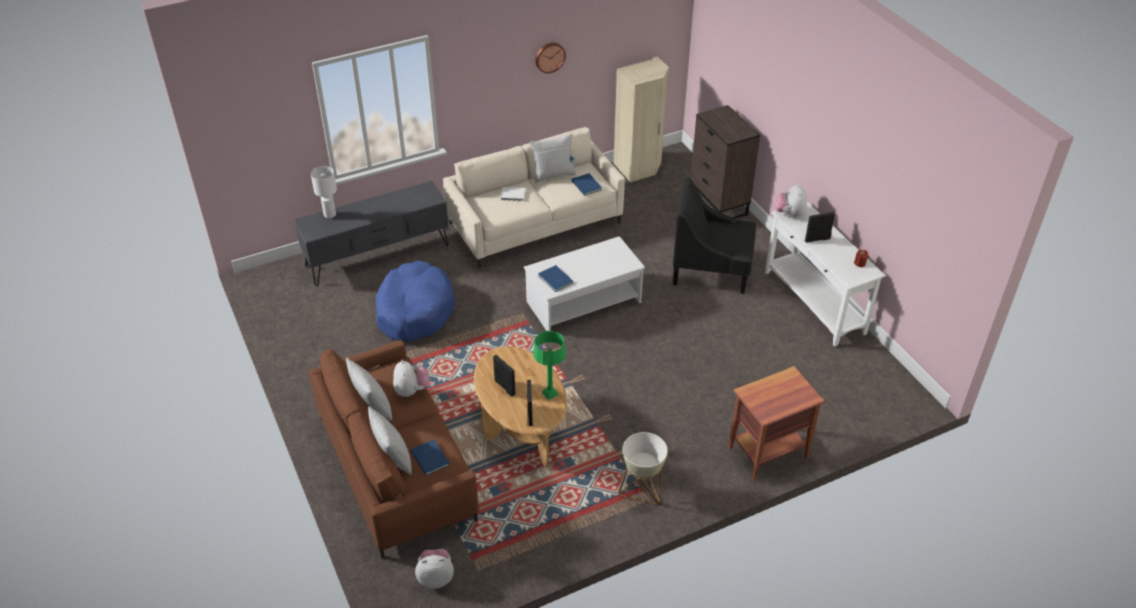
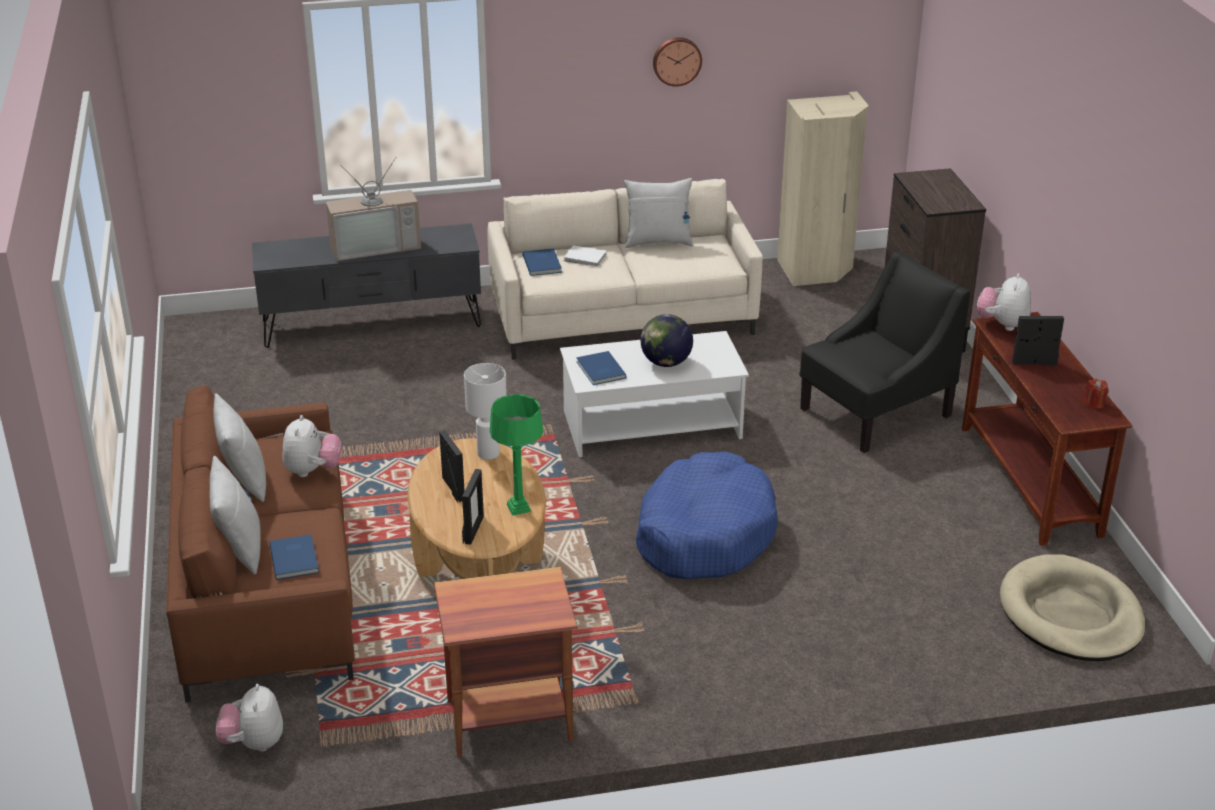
camera: 15 degrees right, 10 degrees down
white table lamp [311,166,337,218] -> white table lamp moved to [464,363,507,460]
blue dog bed [376,260,455,342] -> blue dog bed moved to [636,452,778,579]
plush toy [415,549,454,589] -> plush toy turned 105 degrees counterclockwise [216,684,283,752]
blue book [571,173,602,196] -> blue book moved to [522,249,562,276]
planter [618,432,668,505] -> none
black armchair [673,178,756,294] -> black armchair turned 120 degrees clockwise [799,251,970,453]
nightstand [728,366,826,480] -> nightstand moved to [434,567,578,758]
white console table [765,202,886,347] -> brown console table [962,312,1132,546]
none -> television [326,158,421,261]
none -> globe [641,314,693,367]
none -> beige dog bed [1000,554,1145,661]

